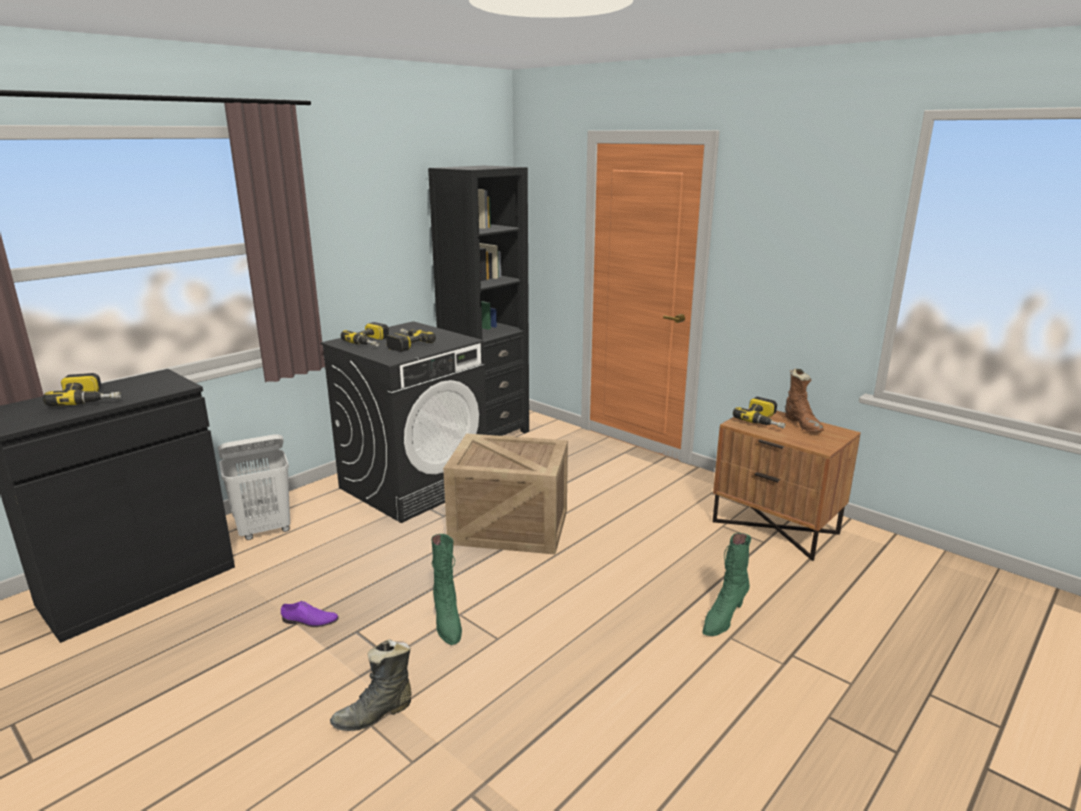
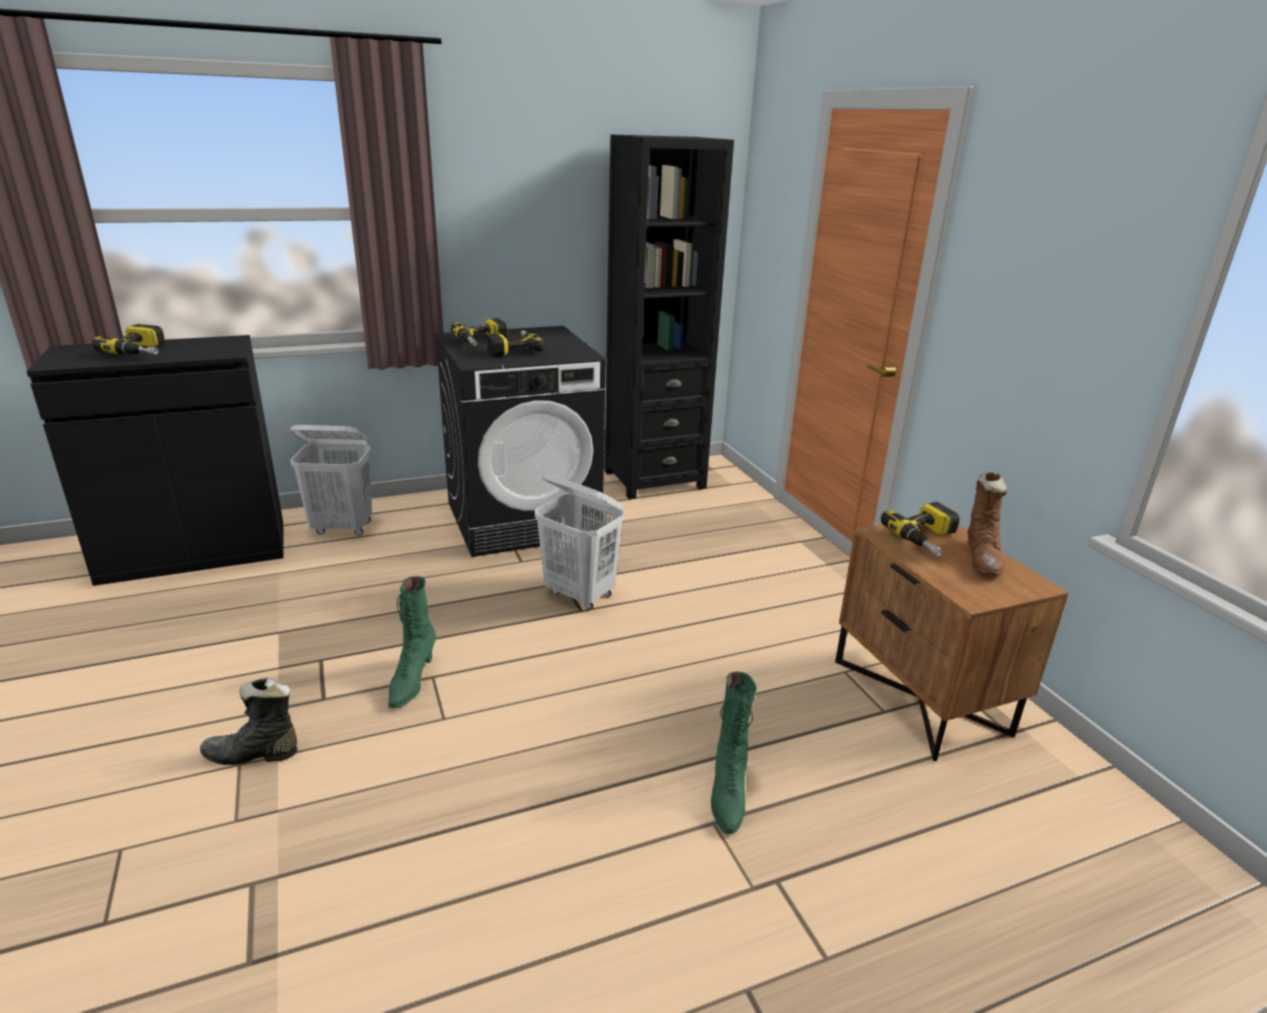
camera: 25 degrees right, 5 degrees up
purple shoe [281,601,339,627] -> none
crate [443,434,568,555] -> white laundry basket [535,474,624,610]
green boot [702,533,751,636] -> green boot turned 60 degrees counterclockwise [711,671,757,834]

